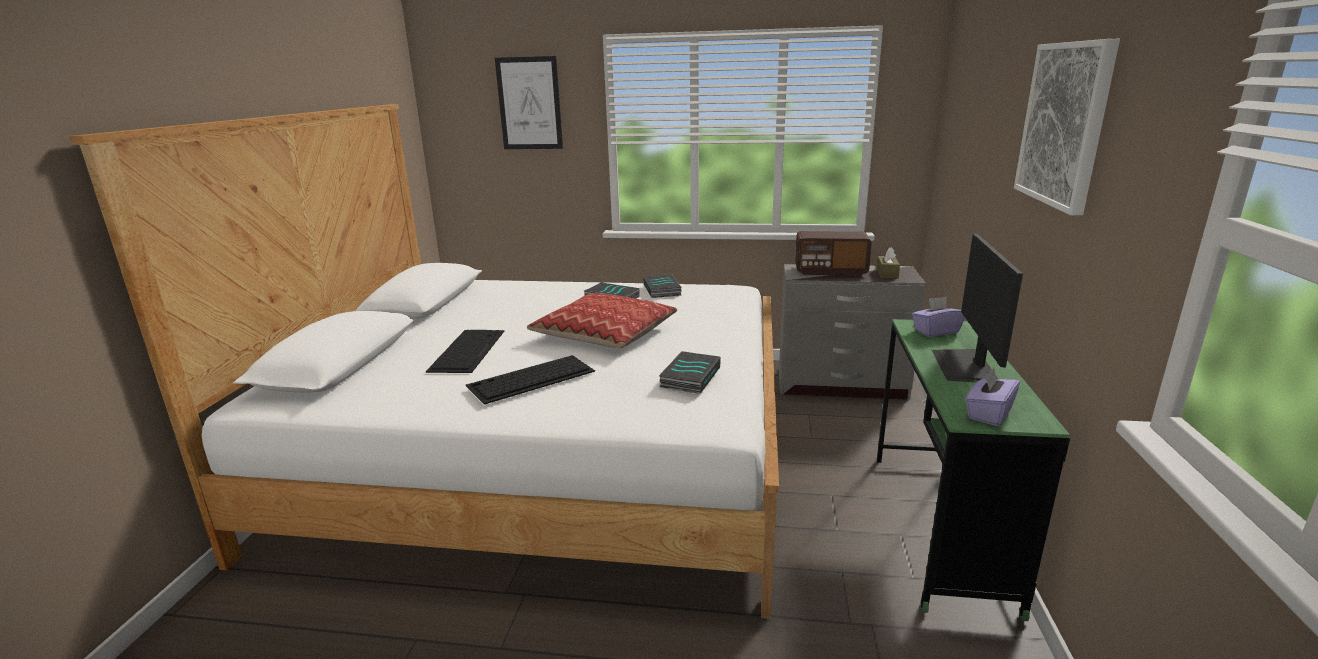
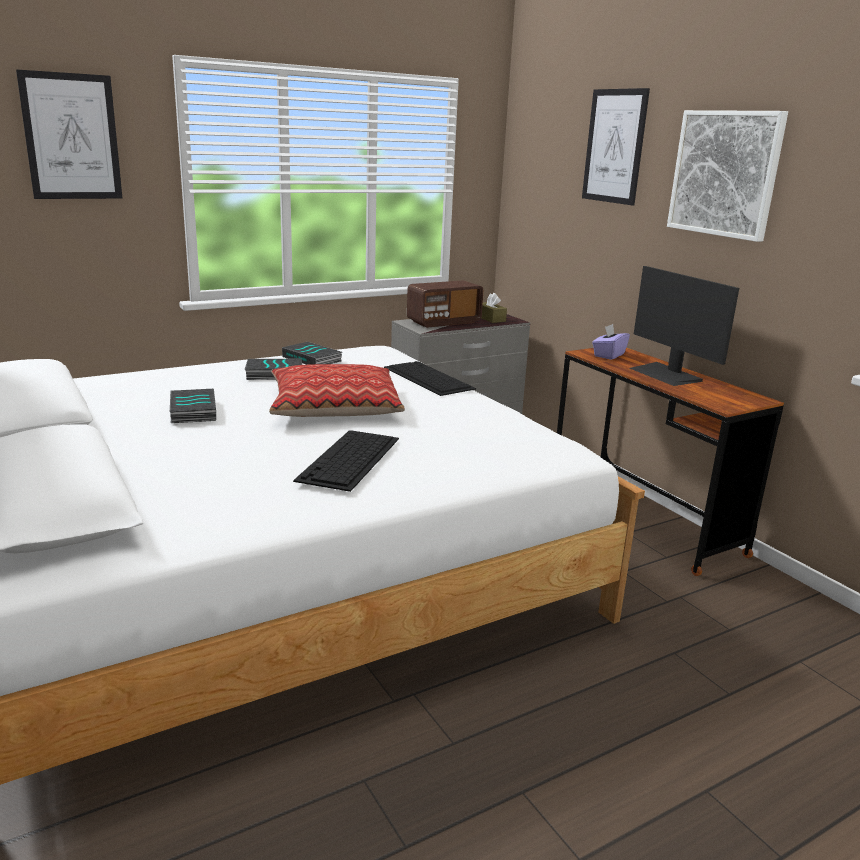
camera: 40 degrees left, 0 degrees up
keyboard [426,330,504,373] -> keyboard moved to [384,361,476,396]
book [659,351,721,394] -> book moved to [170,389,216,423]
green desk [877,319,1070,621] -> brown desk [557,348,784,576]
purple tissue box [966,368,1020,426] -> none
none -> picture [582,88,650,205]

